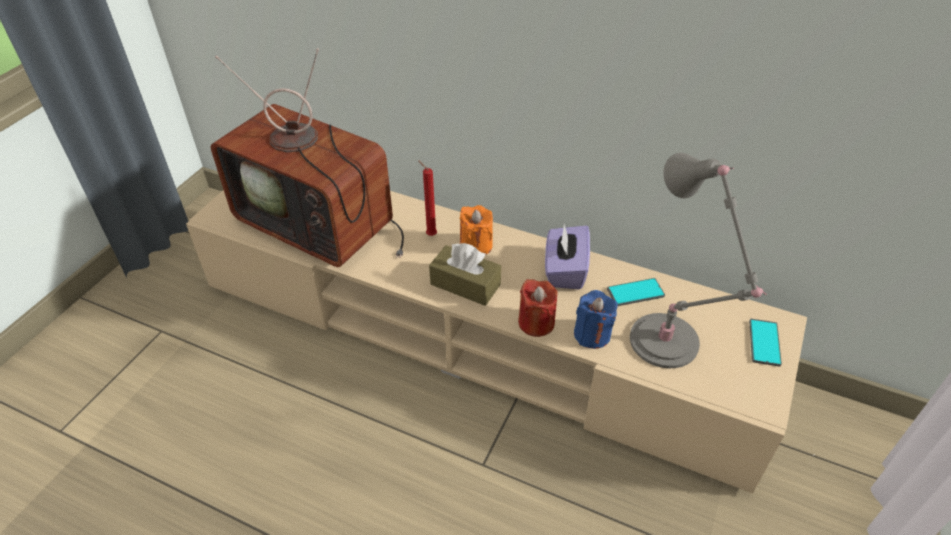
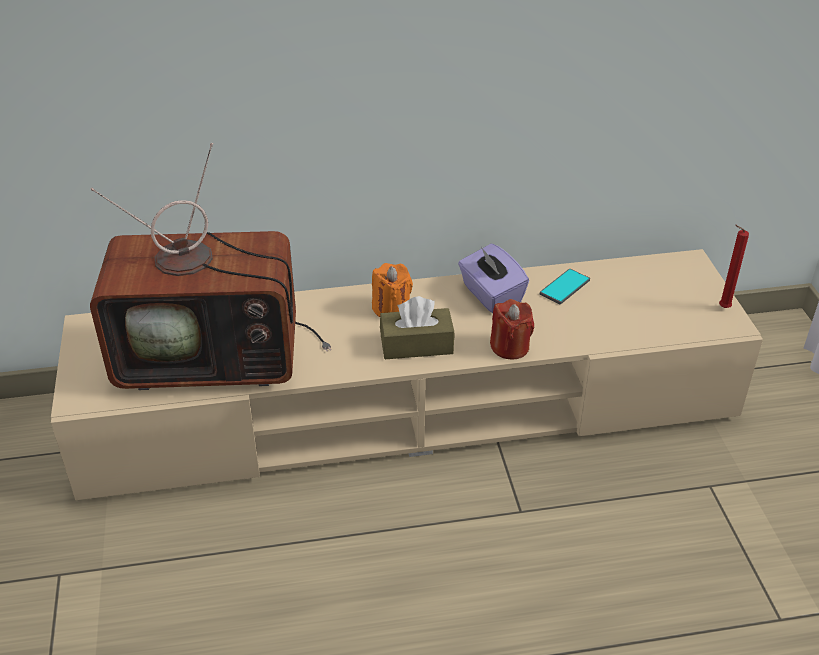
camera: 35 degrees left, 5 degrees down
red candle [418,160,437,236] -> red candle moved to [719,225,749,308]
blue candle [574,290,618,349] -> none
grey table lamp [630,153,767,368] -> none
phone [749,319,782,367] -> none

